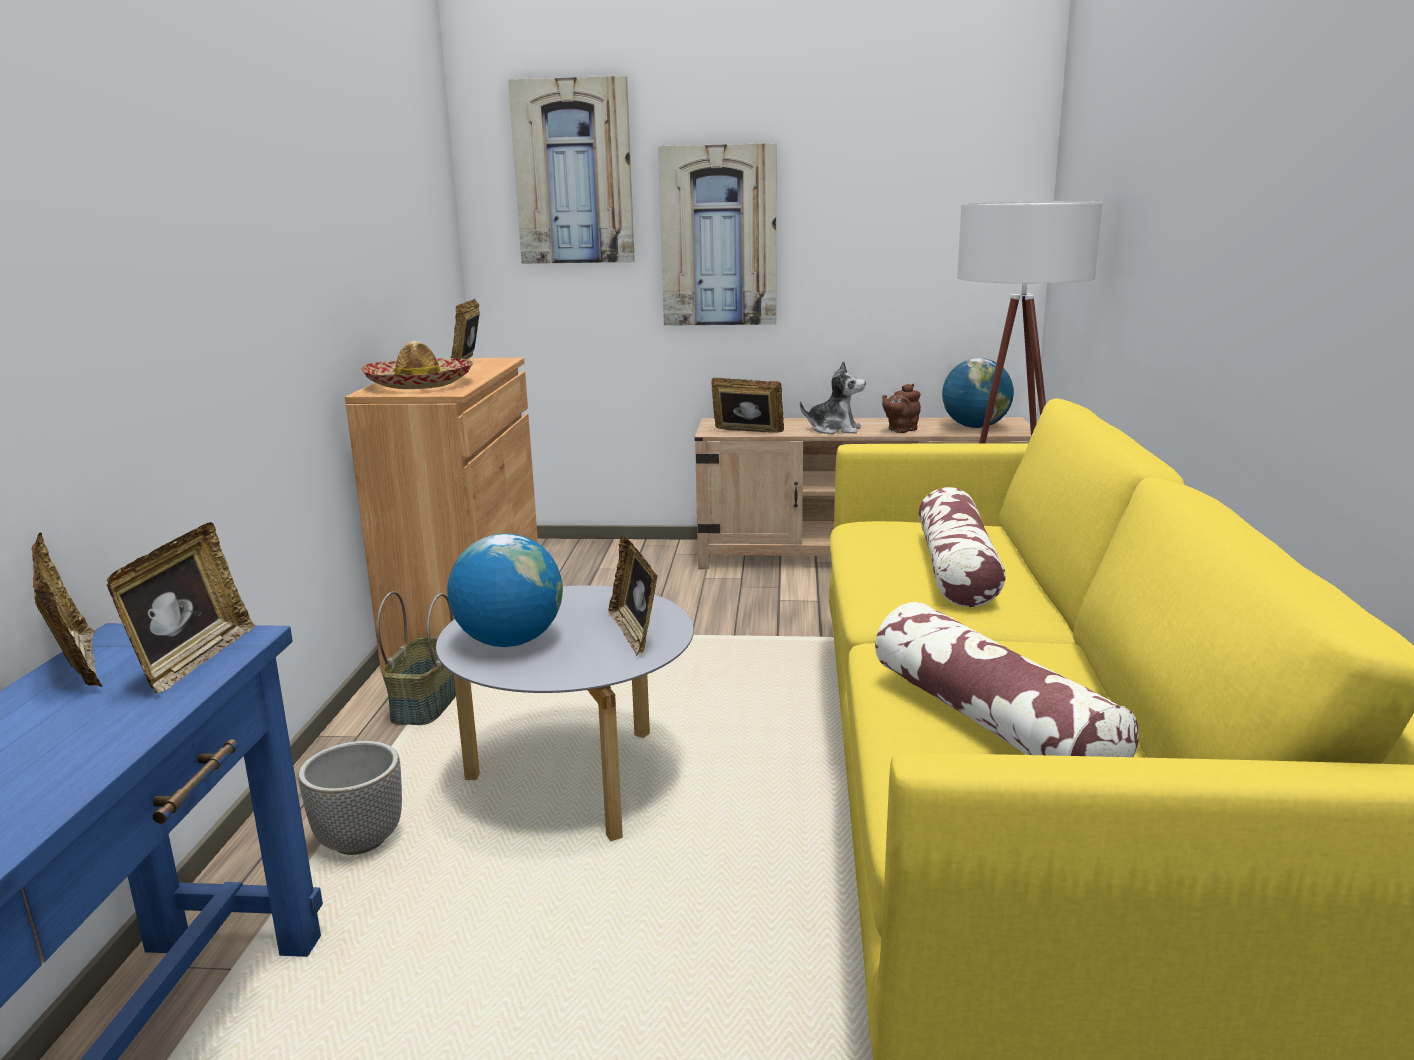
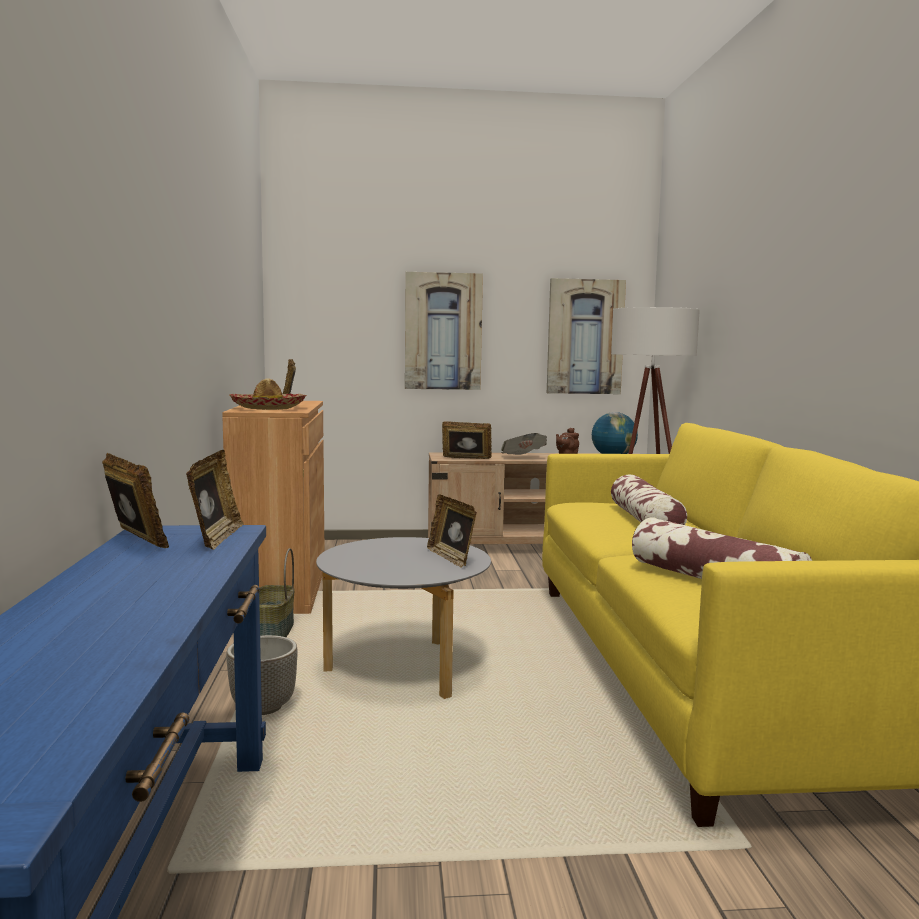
camera: 10 degrees left, 10 degrees down
globe [447,534,563,647] -> none
picture [508,76,635,264] -> picture moved to [547,278,626,394]
plush toy [800,361,866,434] -> newspaper [501,433,547,455]

